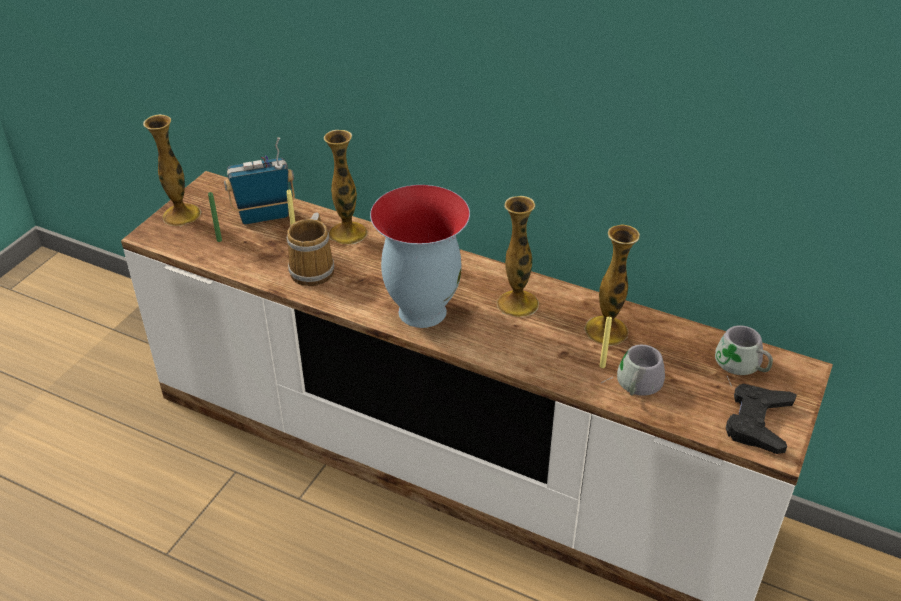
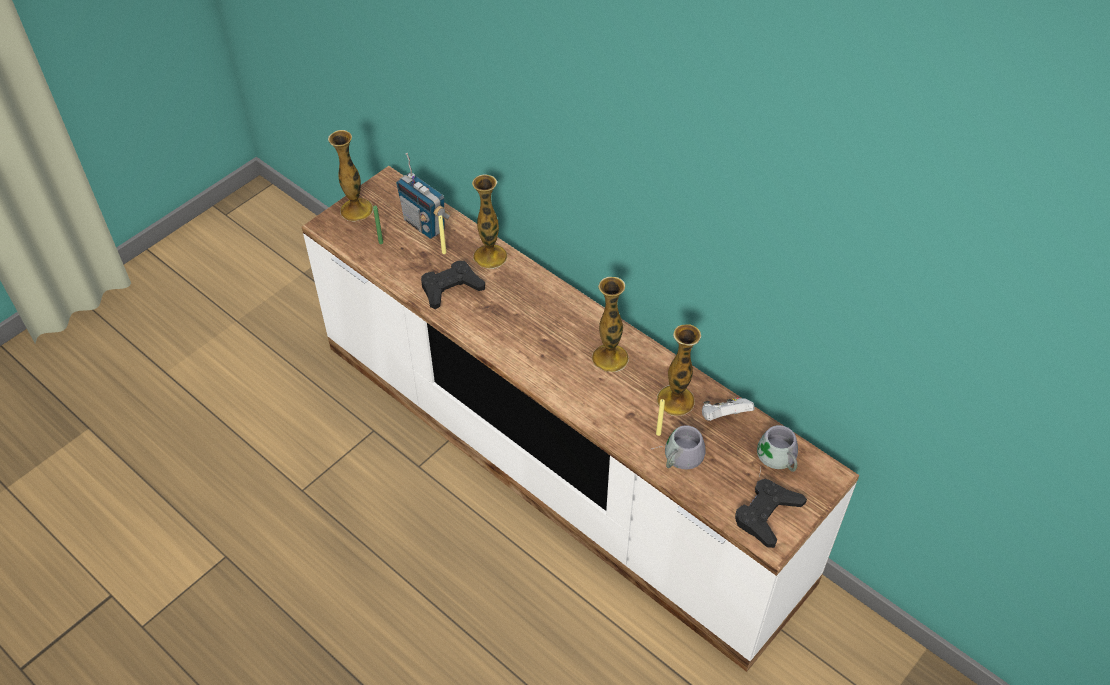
camera: 15 degrees right, 10 degrees up
radio [224,137,295,225] -> radio turned 135 degrees counterclockwise [396,153,452,239]
mug [286,213,334,286] -> black game controller [421,261,485,309]
vase [370,185,470,328] -> none
none -> white game controller [702,397,755,421]

